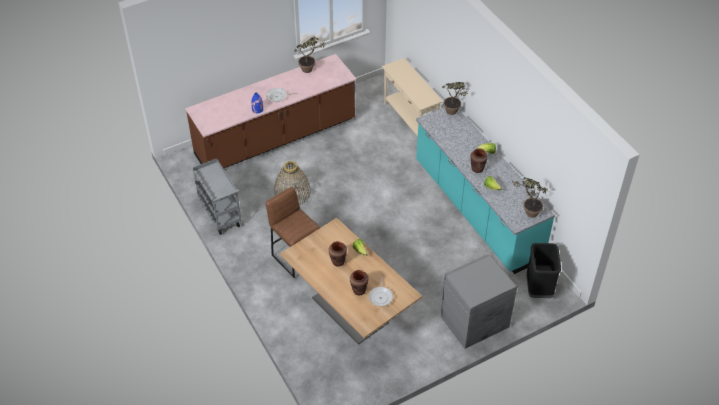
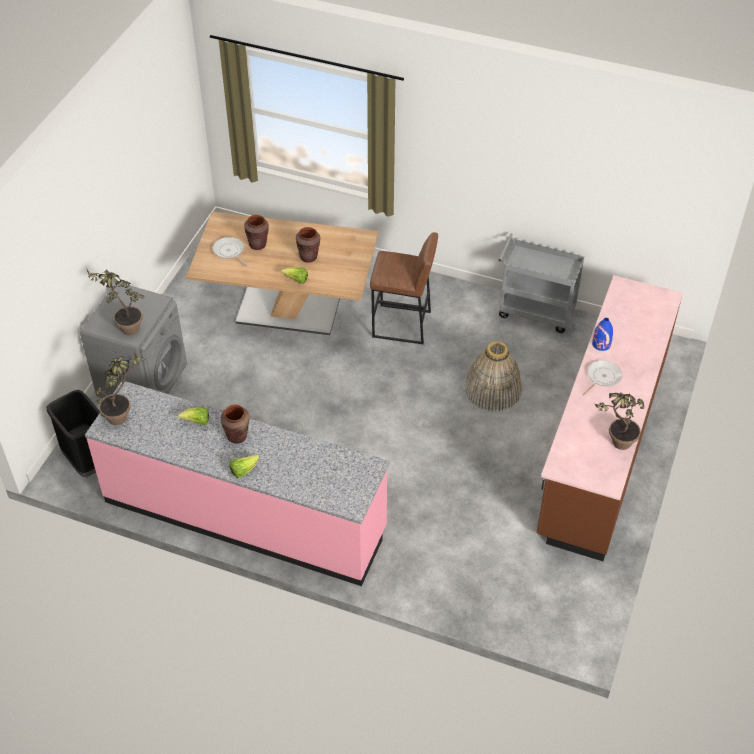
camera: 140 degrees right, 0 degrees up
beige console table [382,58,443,137] -> none
turquoise counter [416,107,555,274] -> pink counter [85,380,390,586]
potted plant [442,82,468,115] -> potted plant moved to [86,268,145,335]

